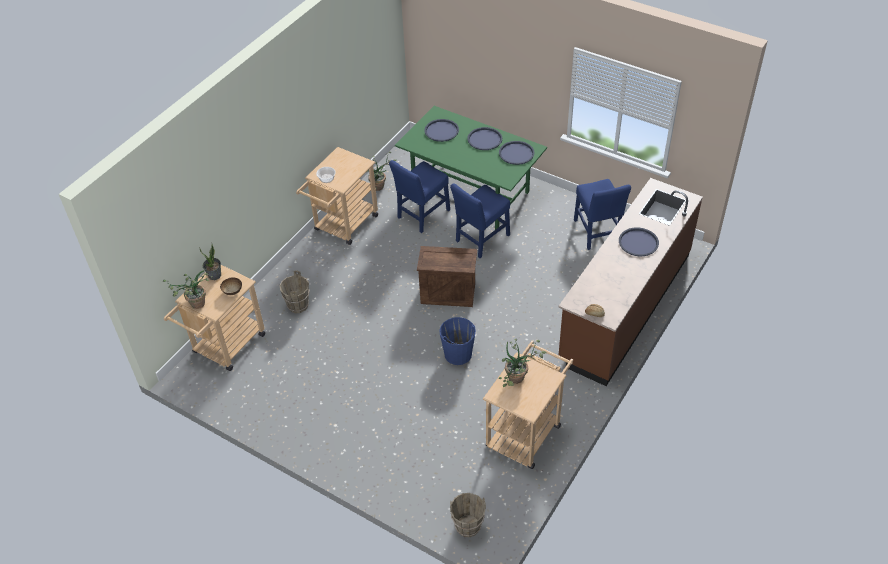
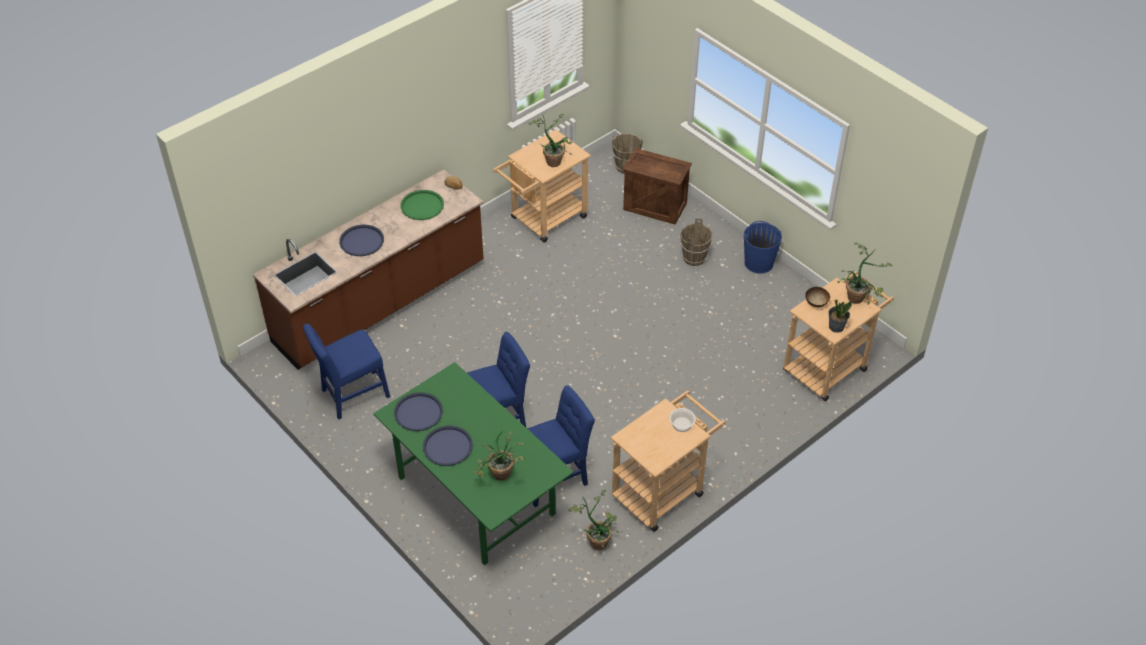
camera: 165 degrees left, 0 degrees up
brown bucket [280,270,310,313] -> brown bucket moved to [680,218,712,266]
crate [417,246,477,307] -> crate moved to [622,148,692,225]
blue tray [424,119,459,142] -> potted plant [473,430,525,481]
blue bucket [439,317,476,365] -> blue bucket moved to [744,221,782,274]
blue chair [574,179,631,250] -> blue chair turned 120 degrees counterclockwise [303,324,390,420]
none -> green tray [400,190,444,220]

